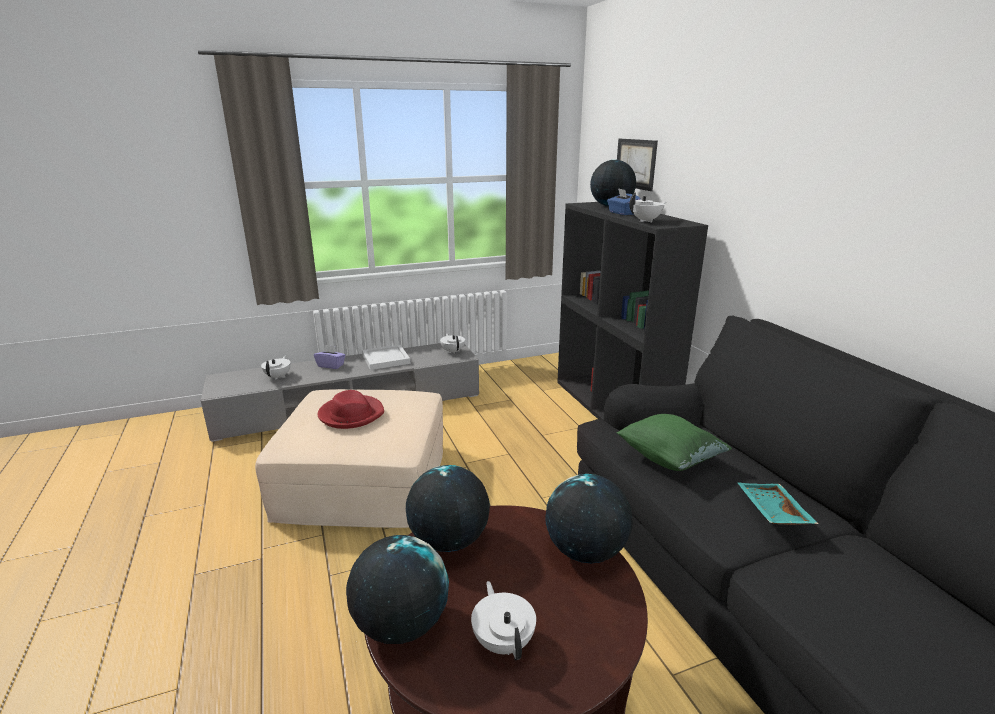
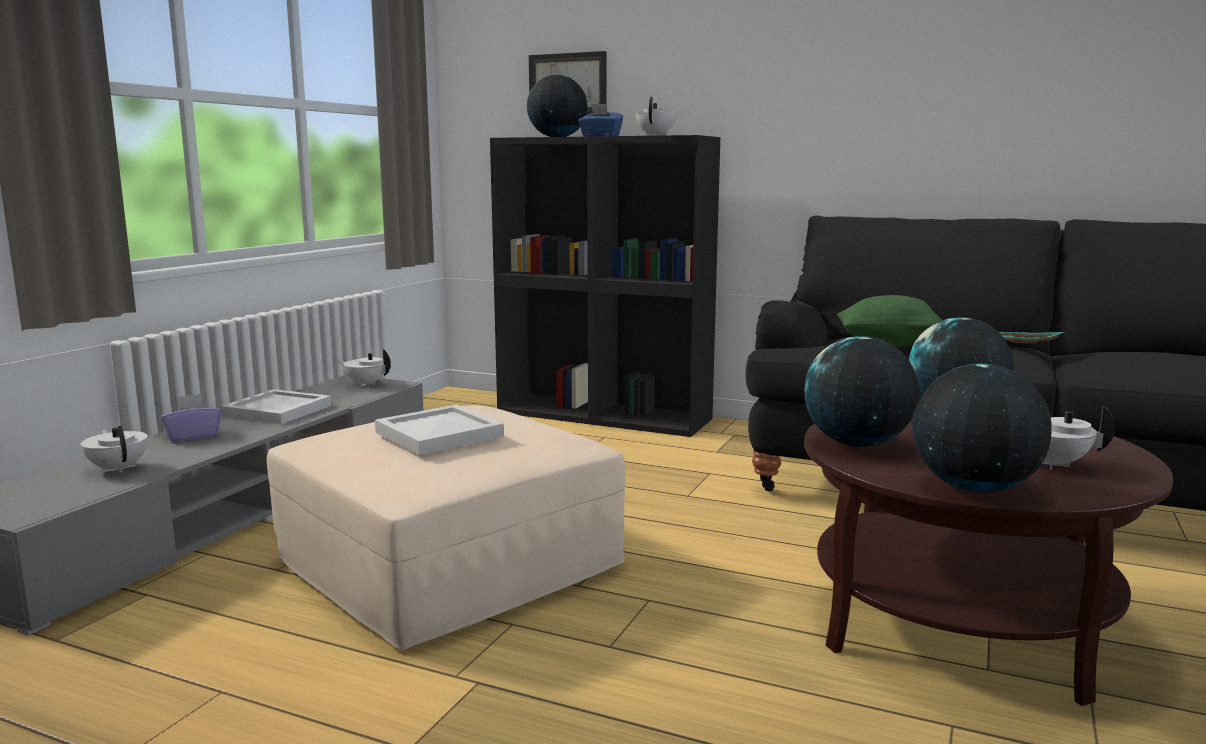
camera: 45 degrees left, 10 degrees down
red hat [318,390,384,429] -> white tray [375,405,504,455]

